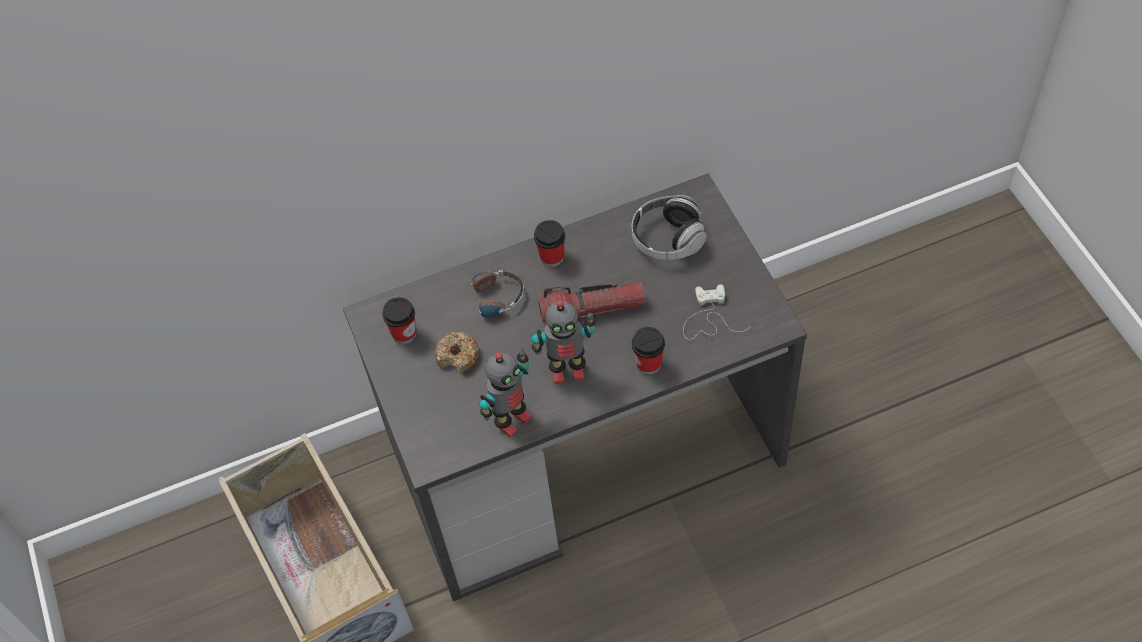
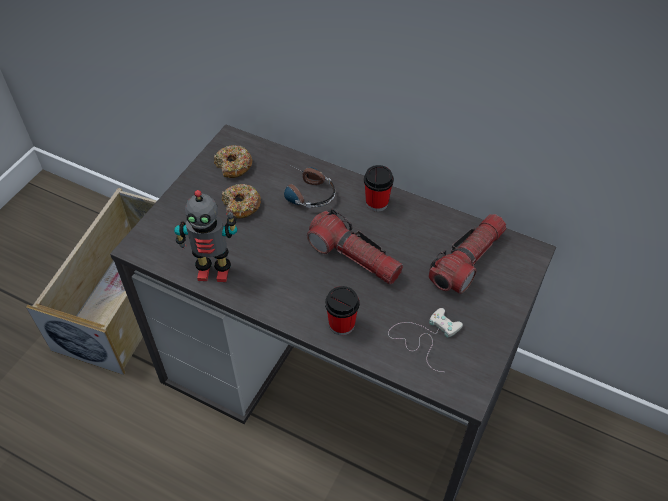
camera: 45 degrees right, 5 degrees down
cup [382,297,417,344] -> donut [214,145,252,178]
toy robot [531,300,596,384] -> none
headphones [632,195,707,260] -> flashlight [428,214,506,294]

